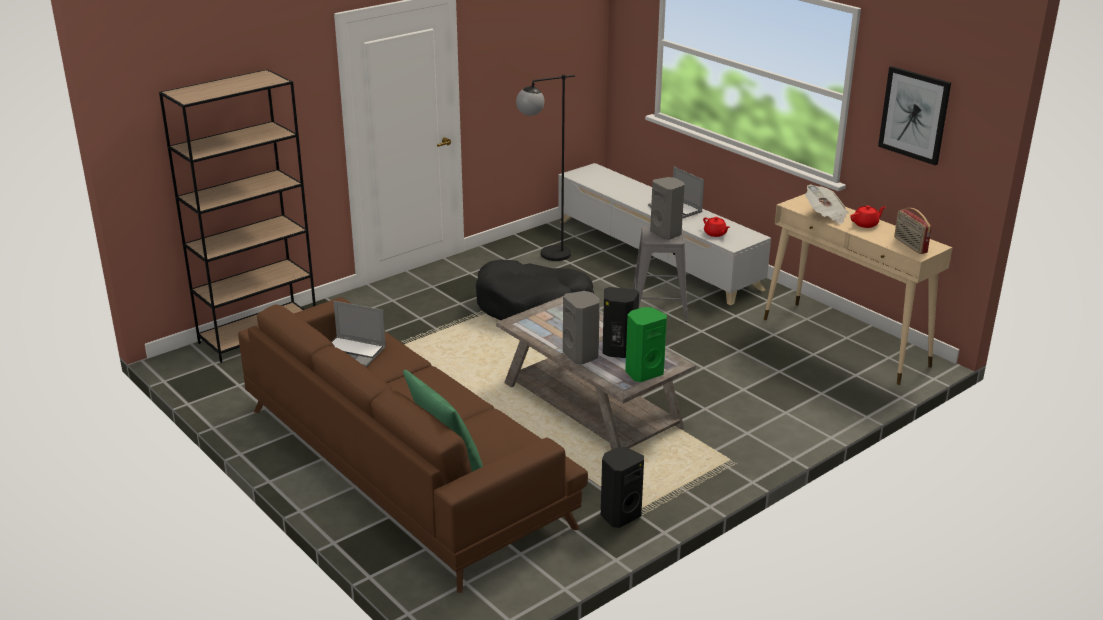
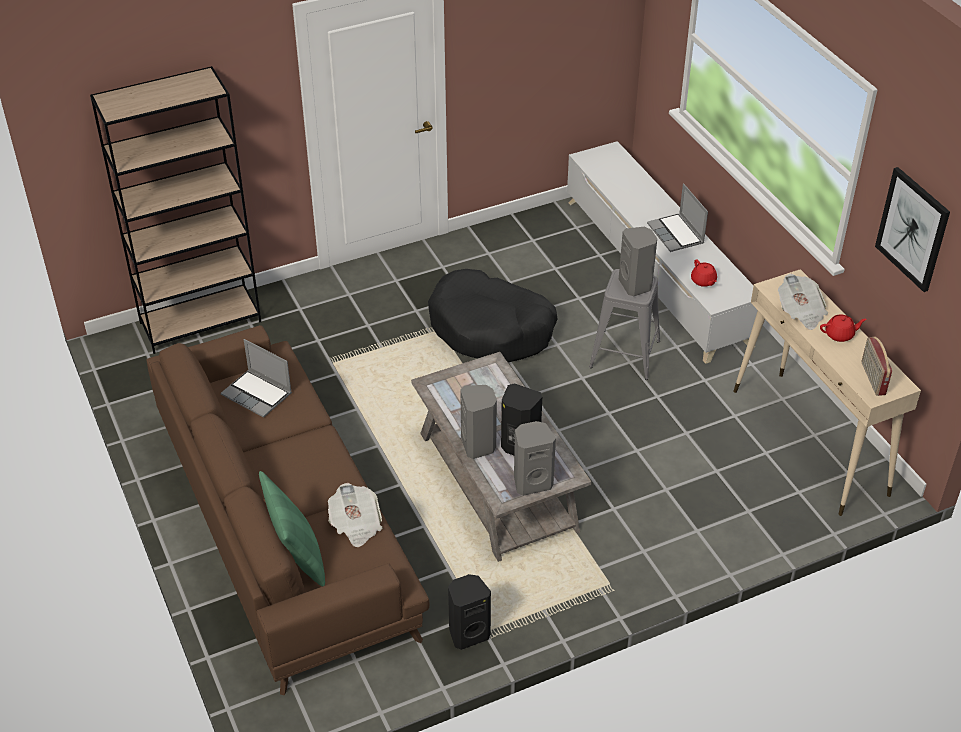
camera: 15 degrees right, 15 degrees up
black floor lamp [516,75,575,261] -> none
green speaker [625,307,667,382] -> grey speaker [514,421,556,496]
none -> newspaper [328,483,383,547]

